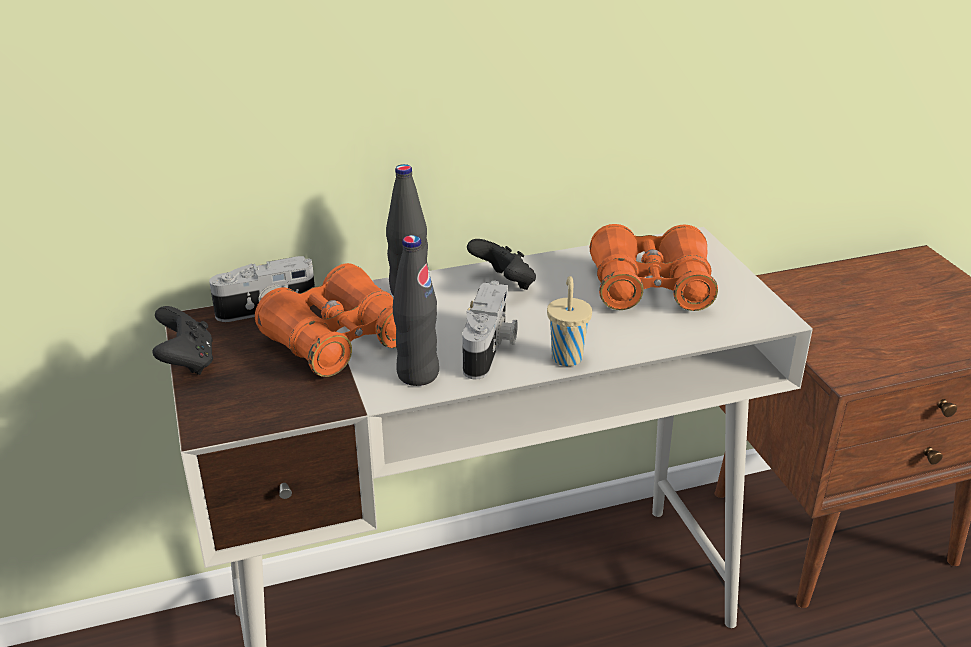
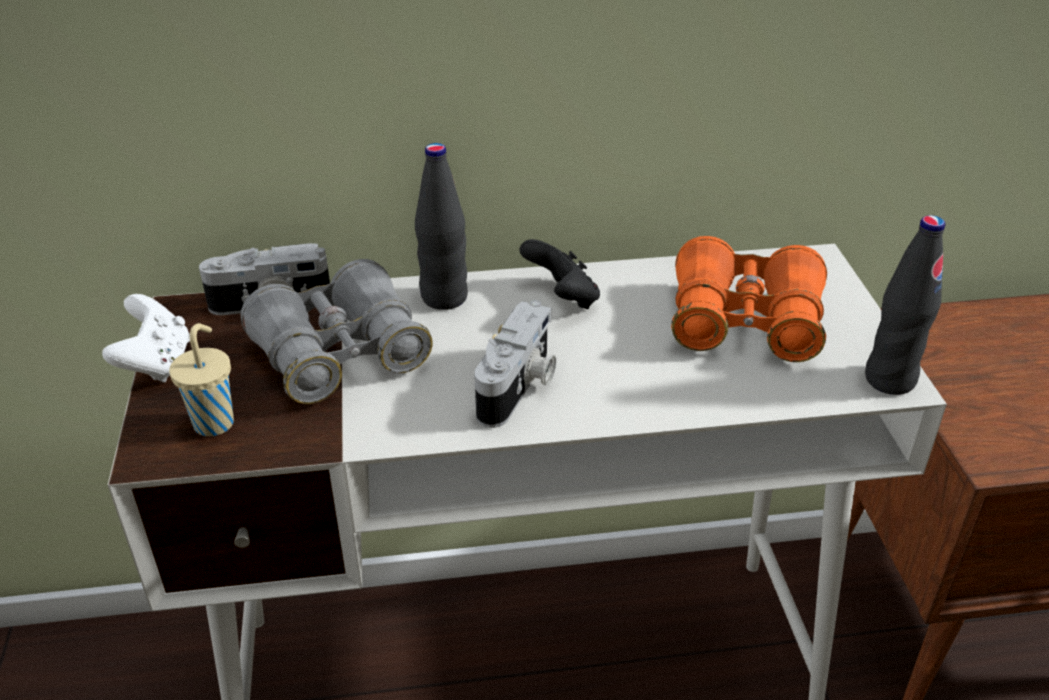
camera: 10 degrees right, 5 degrees up
black game controller [152,306,213,375] -> white game controller [102,294,190,383]
orange binoculars [255,263,397,377] -> grey binoculars [241,259,433,404]
black bottle [393,235,439,386] -> black bottle moved to [865,215,945,395]
beige cup [547,276,592,366] -> beige cup moved to [169,323,234,436]

